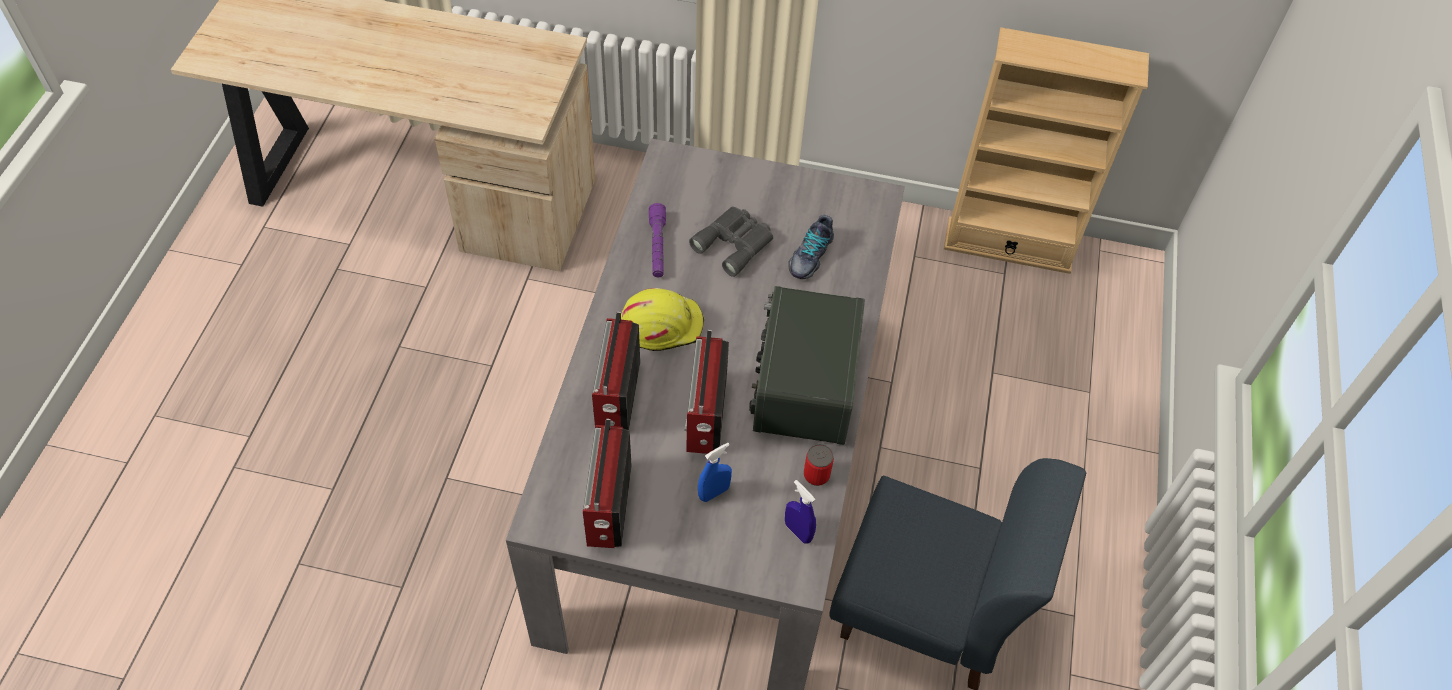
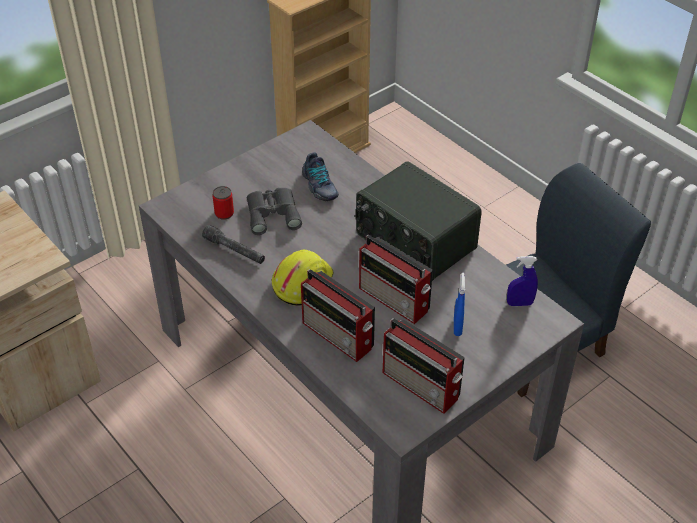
camera: 50 degrees left, 10 degrees down
purple flashlight [649,203,666,277] -> grey flashlight [202,225,265,264]
can [804,444,834,486] -> can moved to [213,186,234,220]

